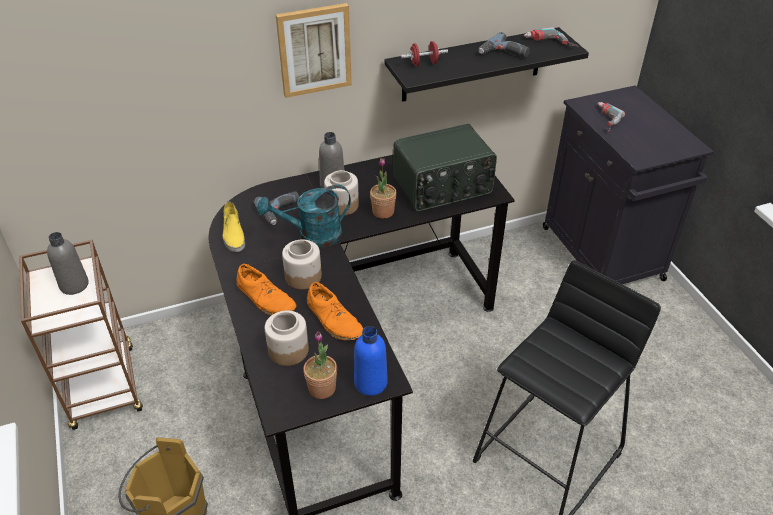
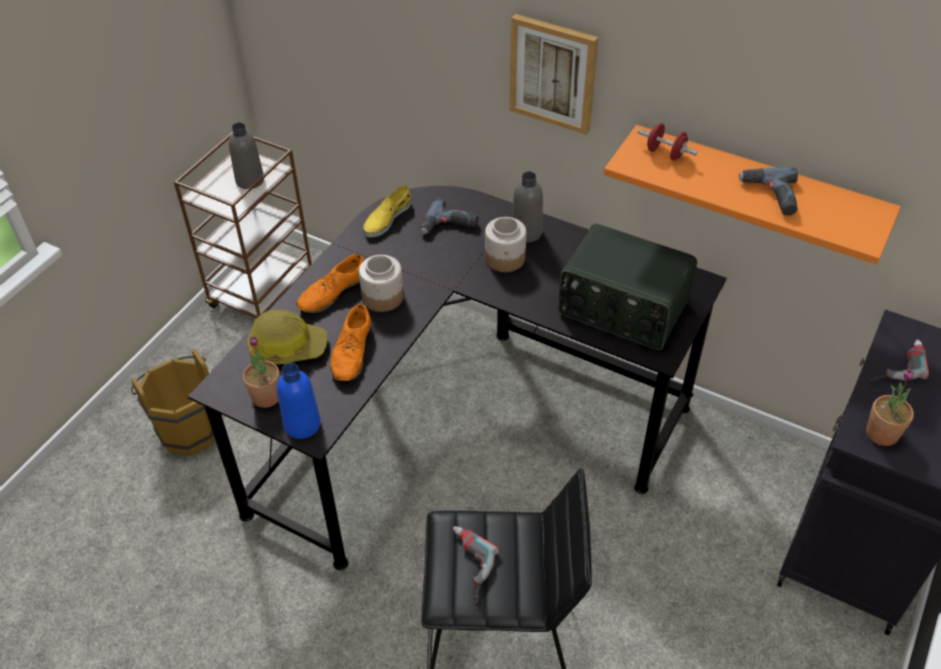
camera: 50 degrees right, 5 degrees up
orange shoe [236,264,297,315] -> orange shoe turned 45 degrees clockwise [297,254,364,313]
turquoise watering can [257,185,351,247] -> none
jar [265,310,309,366] -> hard hat [247,310,327,364]
potted plant [370,158,397,219] -> potted plant moved to [866,369,915,446]
black shelf [384,27,589,102] -> orange shelf [604,125,901,265]
power drill [524,27,578,48] -> power drill moved to [453,526,499,604]

